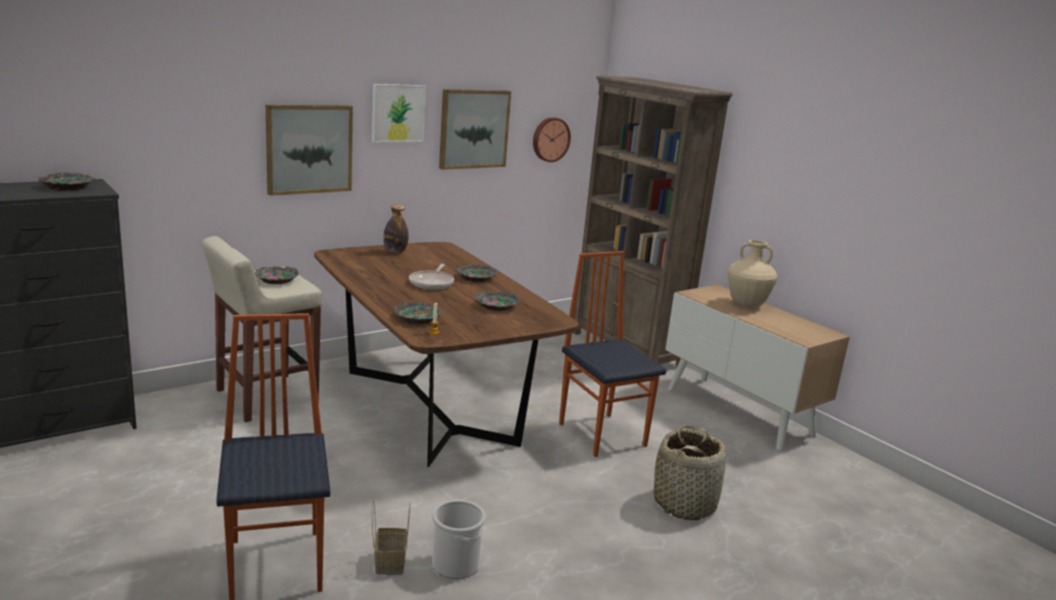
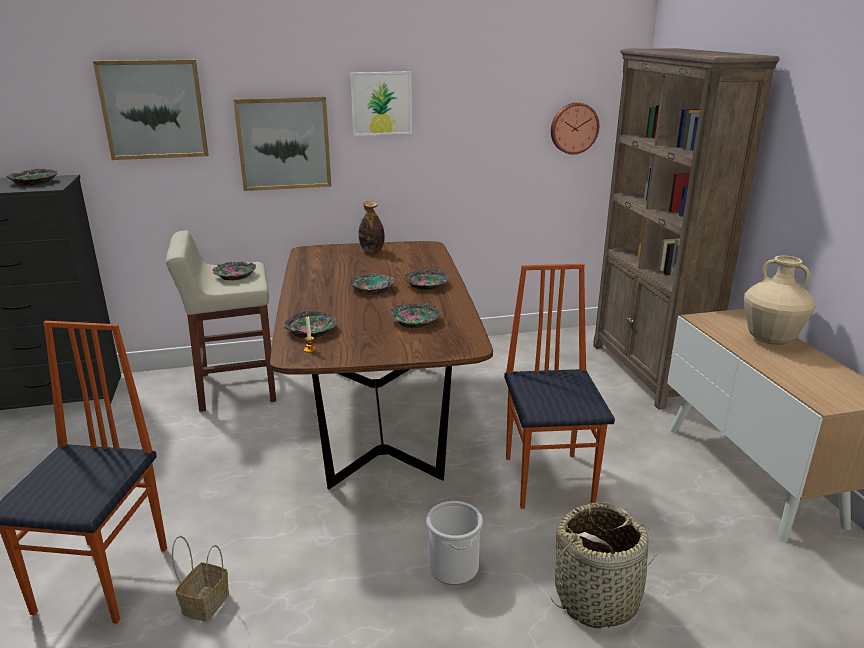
camera: 25 degrees right, 5 degrees up
frying pan [409,264,454,290] -> bowl [349,273,395,295]
bucket [432,500,486,579] -> bucket moved to [426,501,483,585]
picture [439,89,511,170] -> picture moved to [93,59,209,160]

